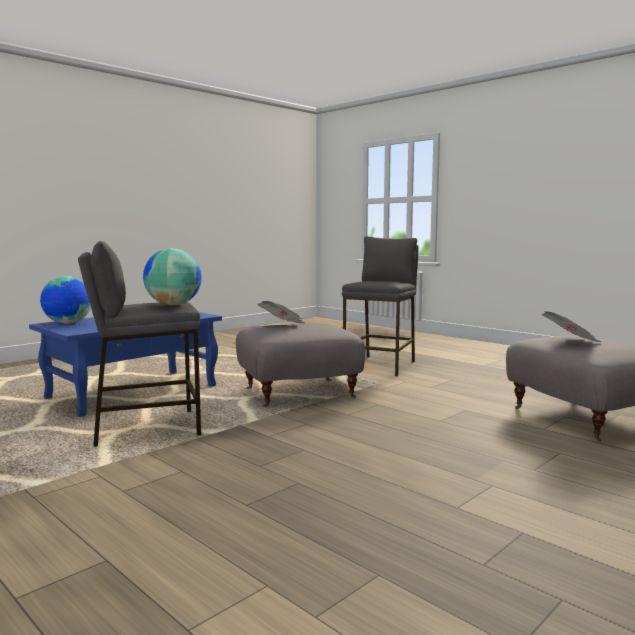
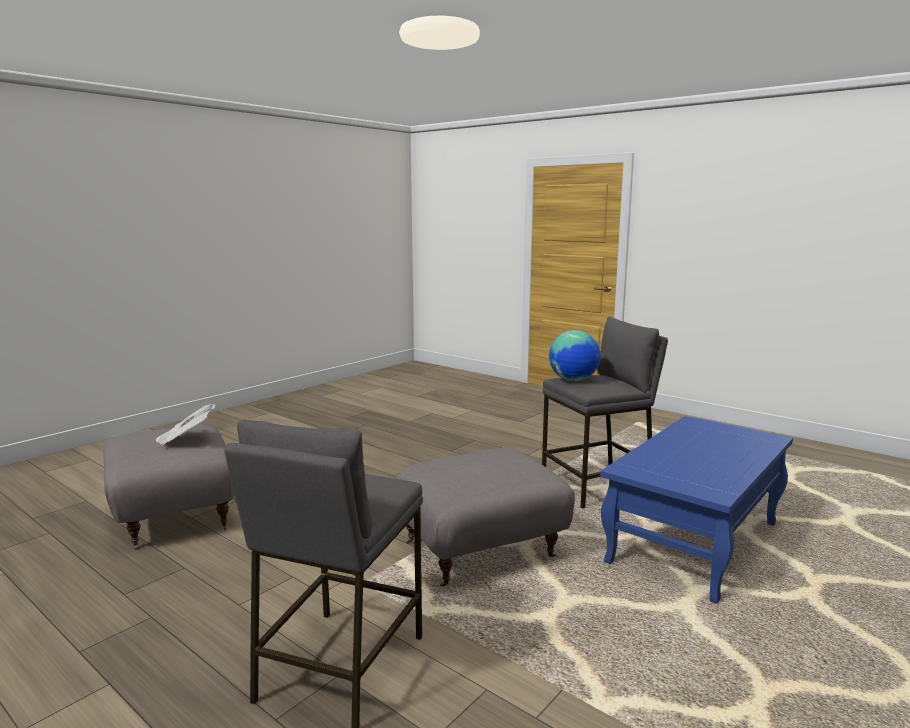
camera: 175 degrees right, 5 degrees up
globe [40,276,91,324] -> none
newspaper [258,301,305,323] -> none

